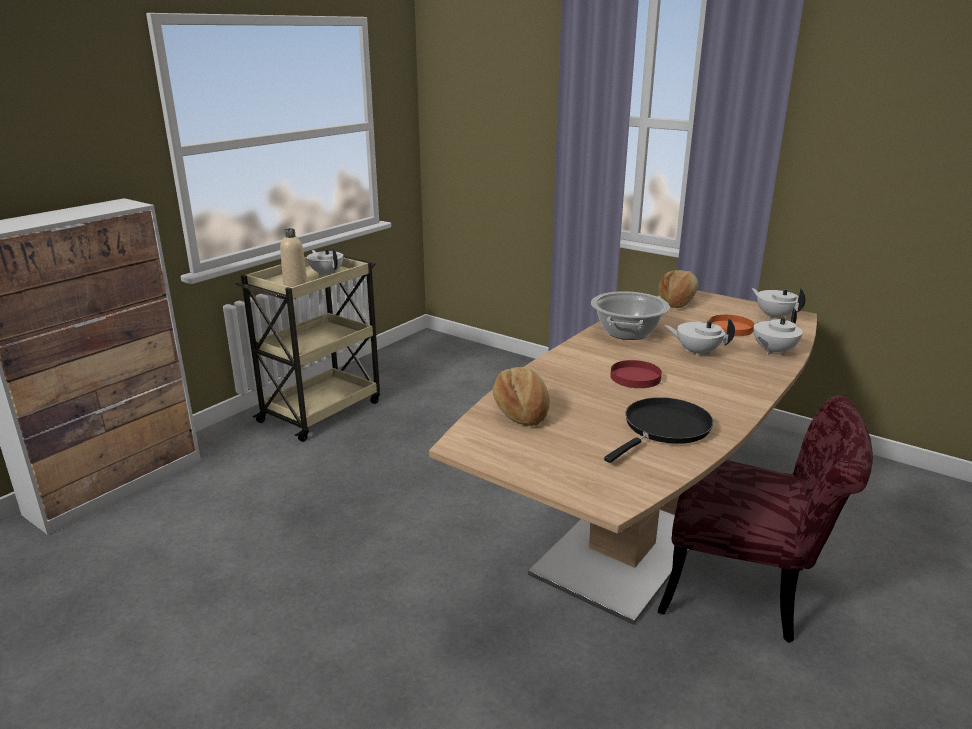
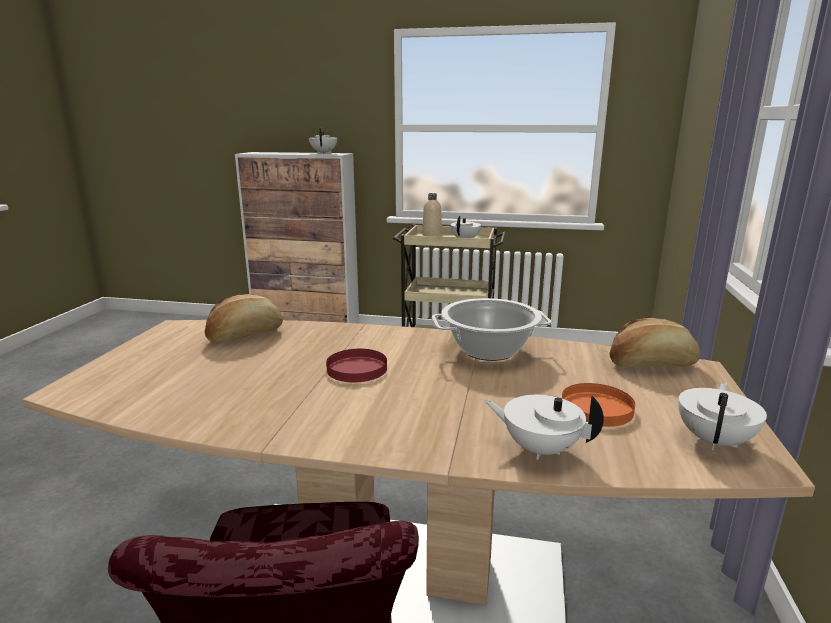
camera: 65 degrees right, 5 degrees down
black frying pan [604,397,713,463] -> none
white teapot [664,318,735,357] -> white teapot moved to [309,127,337,154]

